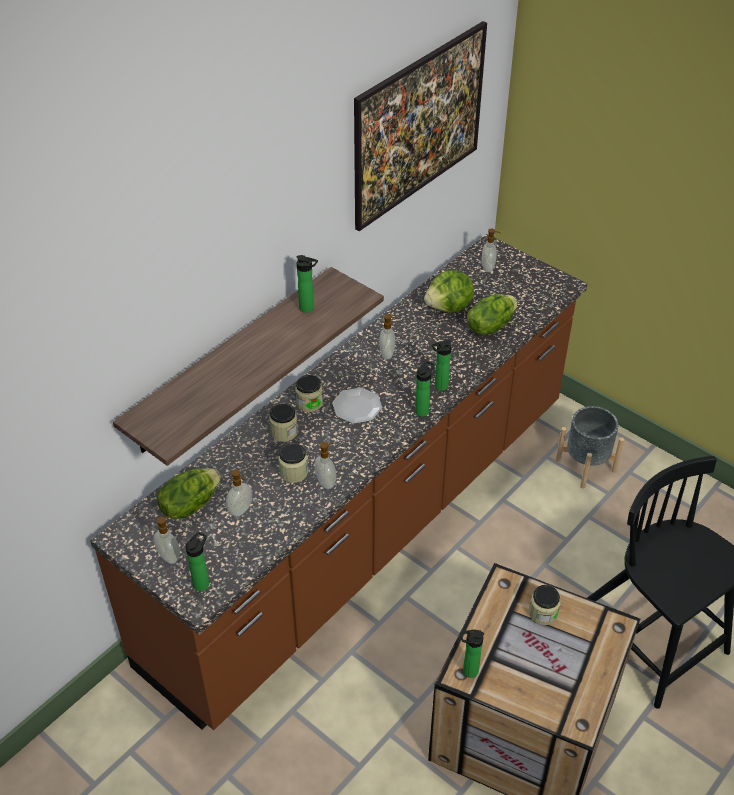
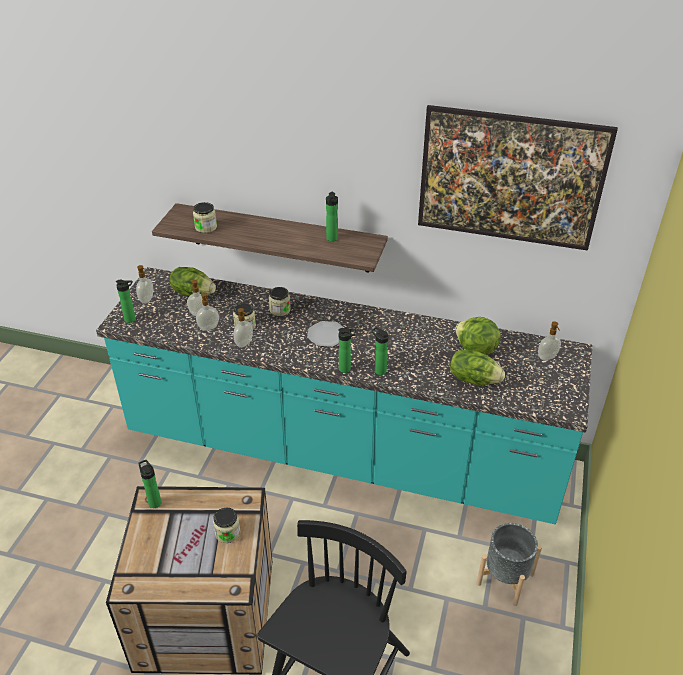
camera: 65 degrees right, 5 degrees down
brown counter [90,234,587,730] -> turquoise counter [96,267,592,524]
jar [295,375,323,412] -> jar moved to [193,202,217,233]
soap dispenser [379,314,398,359] -> soap dispenser moved to [196,293,219,331]

